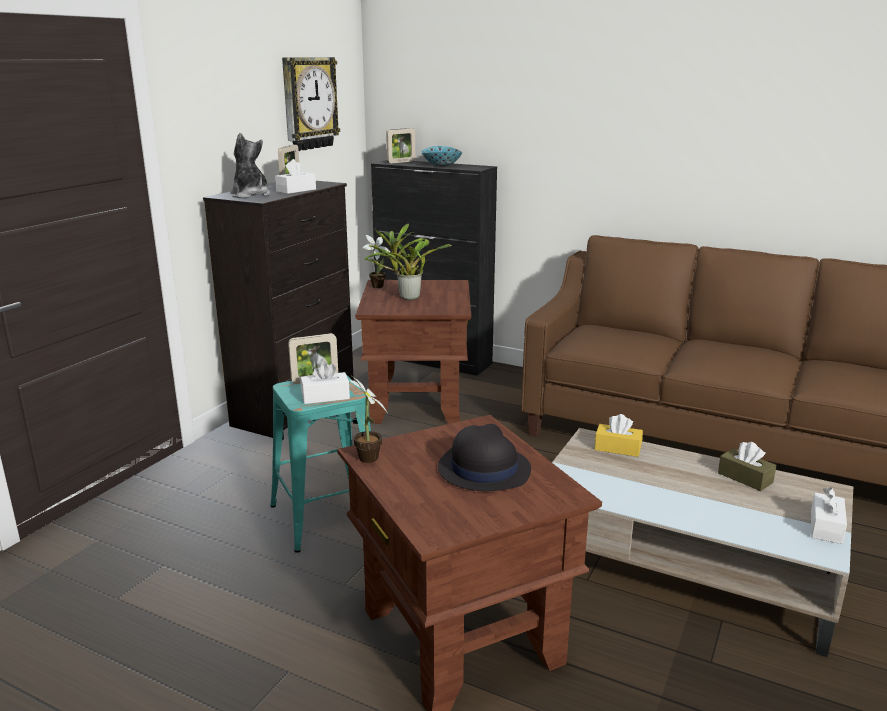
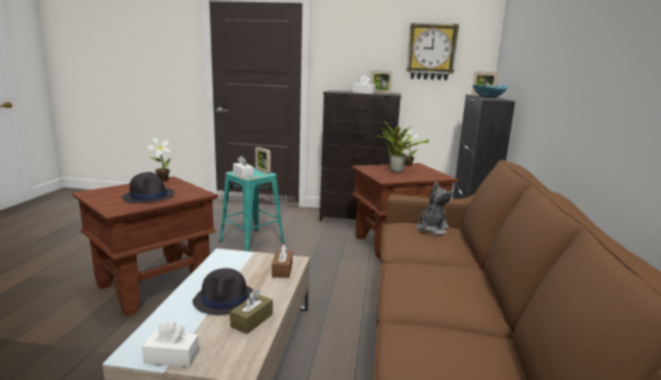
camera: 70 degrees right, 5 degrees down
plush toy [231,133,271,198] -> plush toy moved to [416,181,454,235]
yellow tissue box [594,414,643,457] -> brown tissue box [272,245,293,278]
none -> black hat [193,268,253,315]

